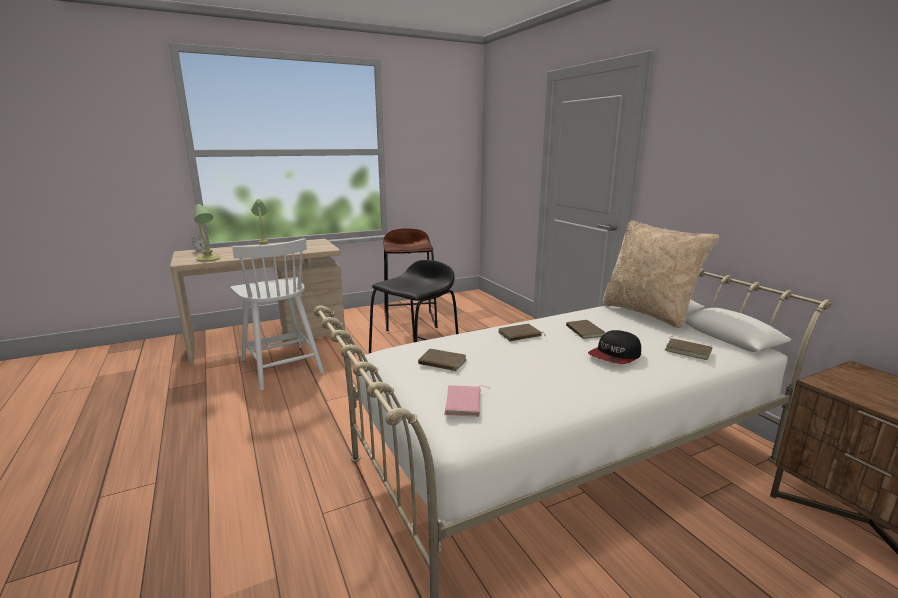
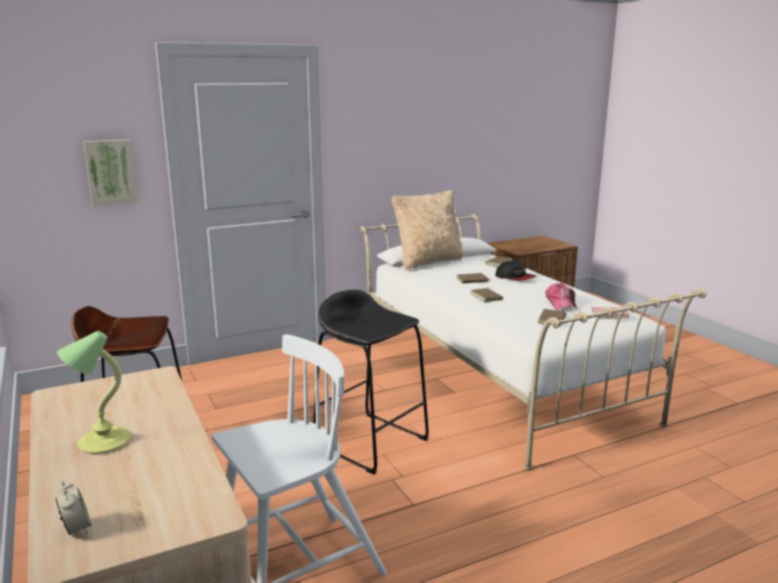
camera: 90 degrees left, 0 degrees up
table lamp [194,204,221,262] -> none
none -> picture [83,139,137,206]
none -> cap [545,283,577,310]

